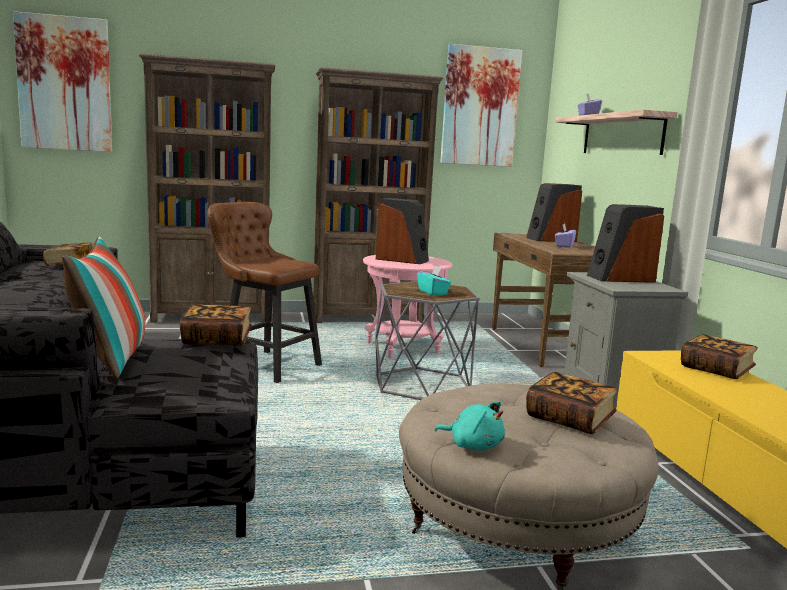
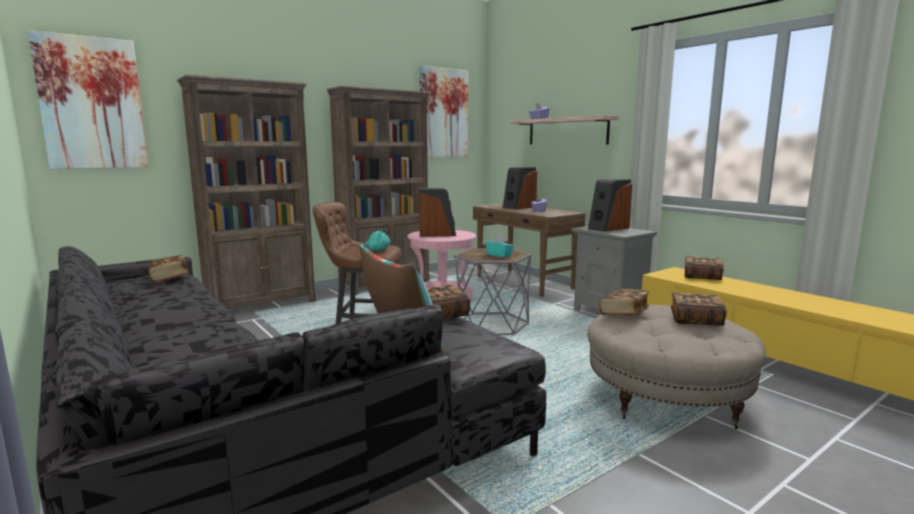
camera: 25 degrees left, 0 degrees up
turquoise plush toy [434,401,505,450] -> turquoise plush toy moved to [358,229,390,251]
none -> book [599,289,649,316]

